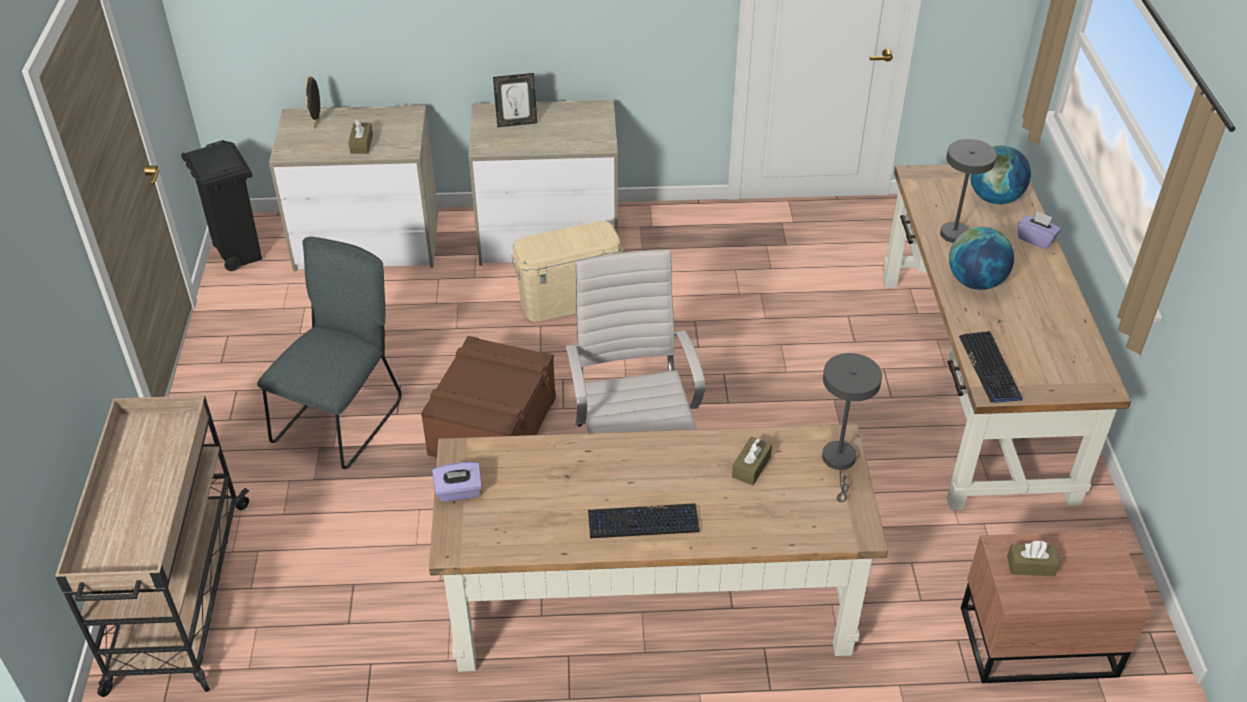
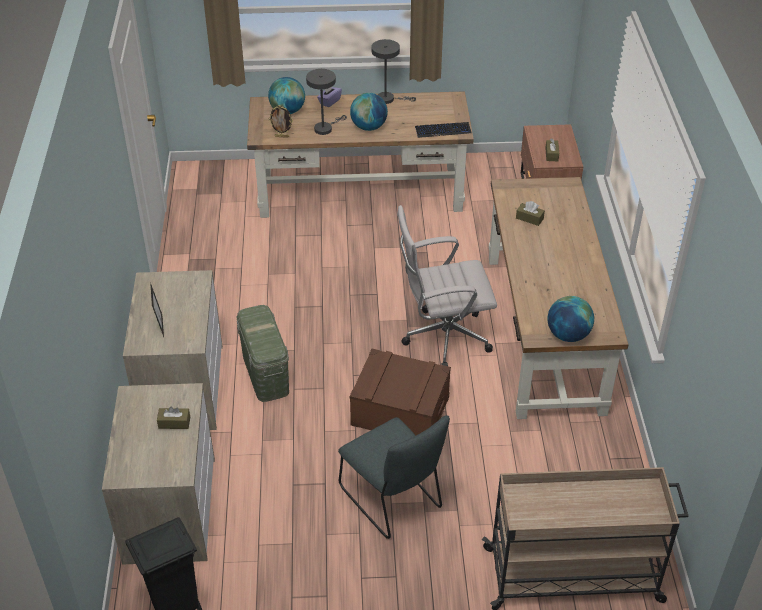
camera: 90 degrees left, 0 degrees up
grey chair [257,237,402,469] -> grey chair turned 150 degrees counterclockwise [338,415,450,539]
picture frame [305,76,320,129] -> picture frame moved to [268,105,293,138]
purple tissue box [432,462,482,502] -> globe [547,296,594,342]
beige storage box [510,221,624,322] -> green storage box [237,305,289,402]
keyboard [588,503,700,538] -> none
grey table lamp [822,353,882,502] -> grey table lamp moved to [371,39,416,104]

